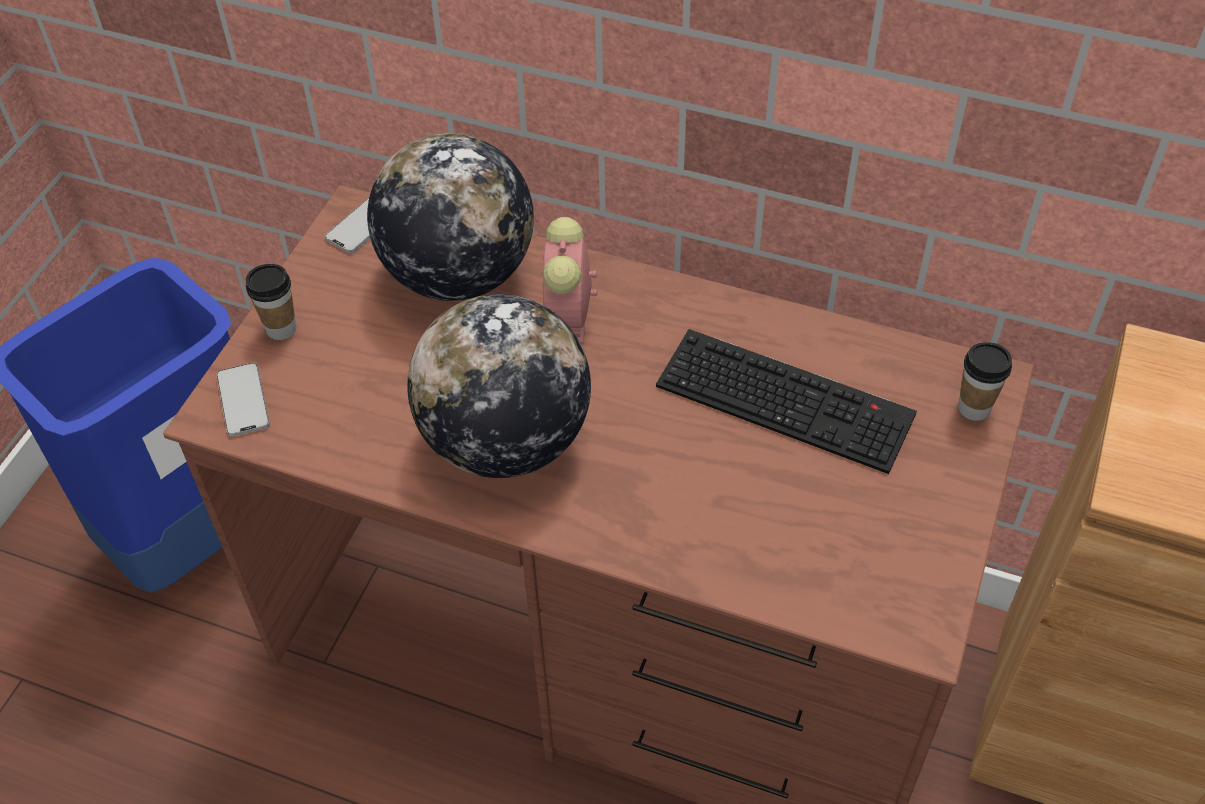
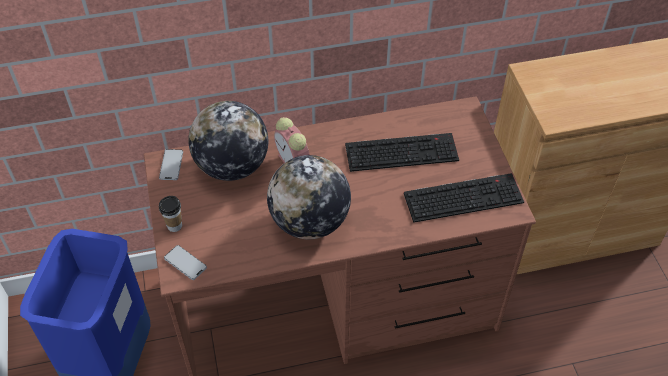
camera: 35 degrees left, 0 degrees up
cup [958,342,1012,421] -> none
none -> keyboard [404,173,524,223]

